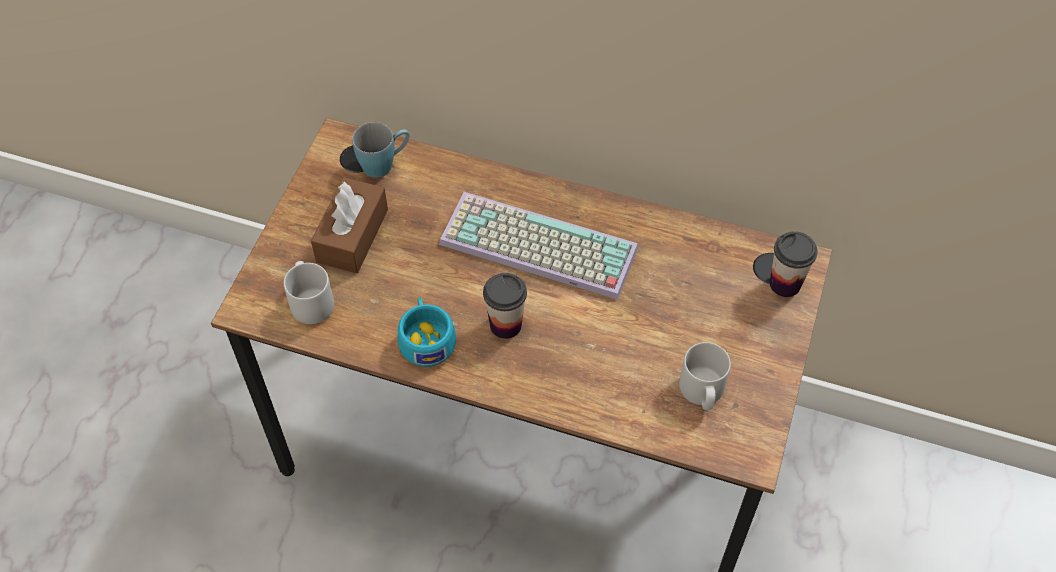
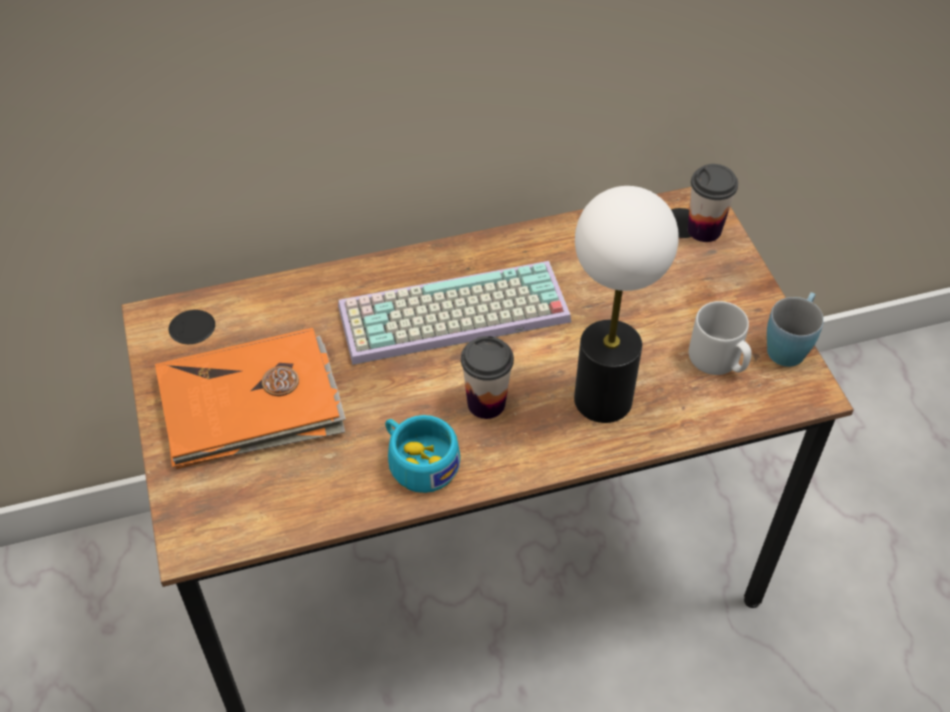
camera: 35 degrees left, 5 degrees down
grey mug [284,261,334,324] -> none
brown tissue box [311,177,388,273] -> orange book [155,328,346,469]
blue mug [352,122,409,178] -> blue mug moved to [767,292,824,367]
none -> table lamp [574,186,678,423]

